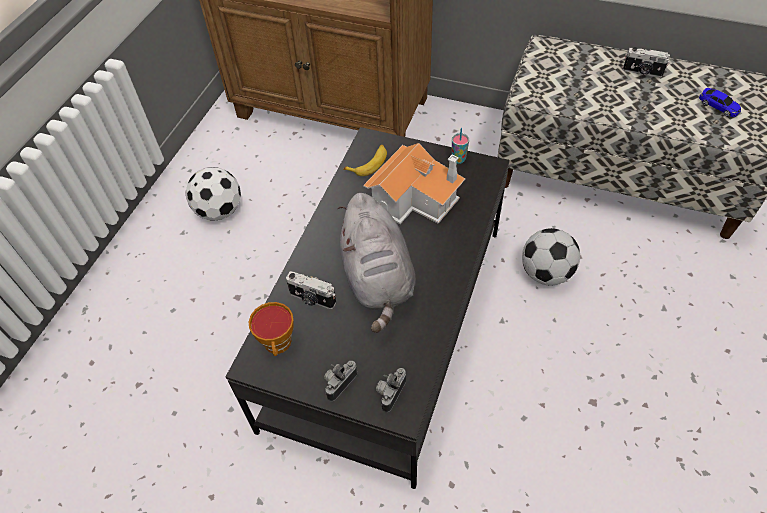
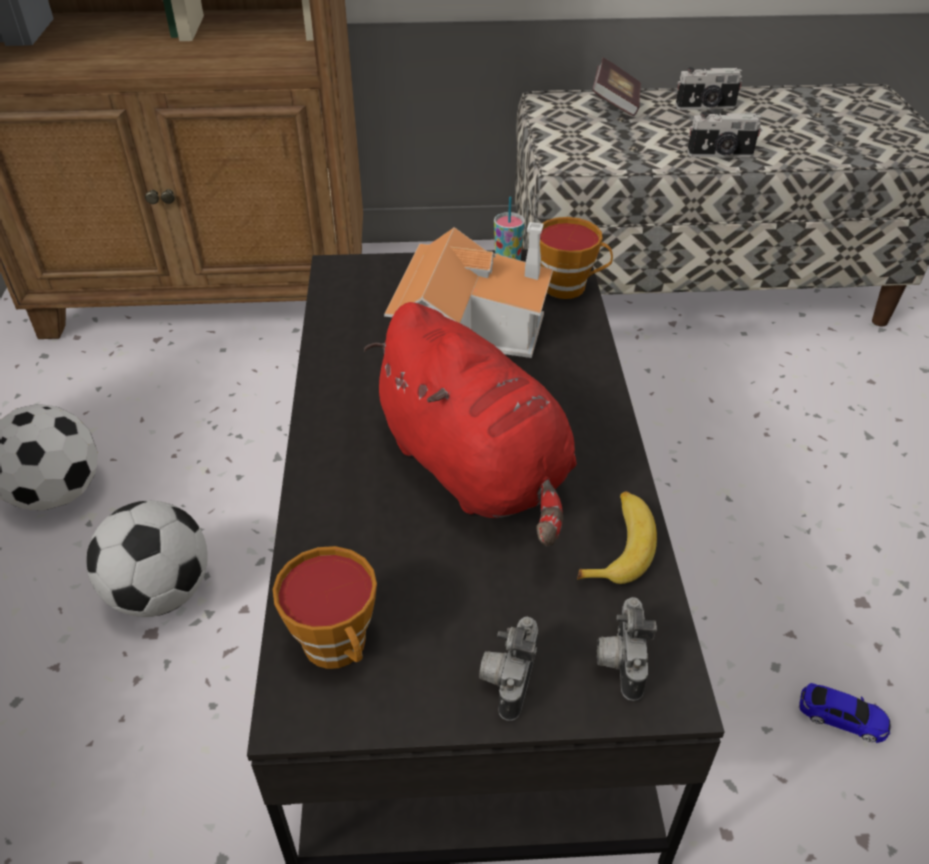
camera: 25 degrees left, 10 degrees down
camera [286,271,336,309] -> camera moved to [687,112,762,157]
grey plush toy [337,193,416,333] -> red plush toy [364,302,577,547]
banana [343,145,387,176] -> banana moved to [577,491,657,584]
football [522,228,580,285] -> football moved to [87,501,208,617]
toy car [699,88,741,117] -> toy car moved to [799,683,891,743]
none -> cup [540,217,613,299]
none -> book [593,58,641,116]

